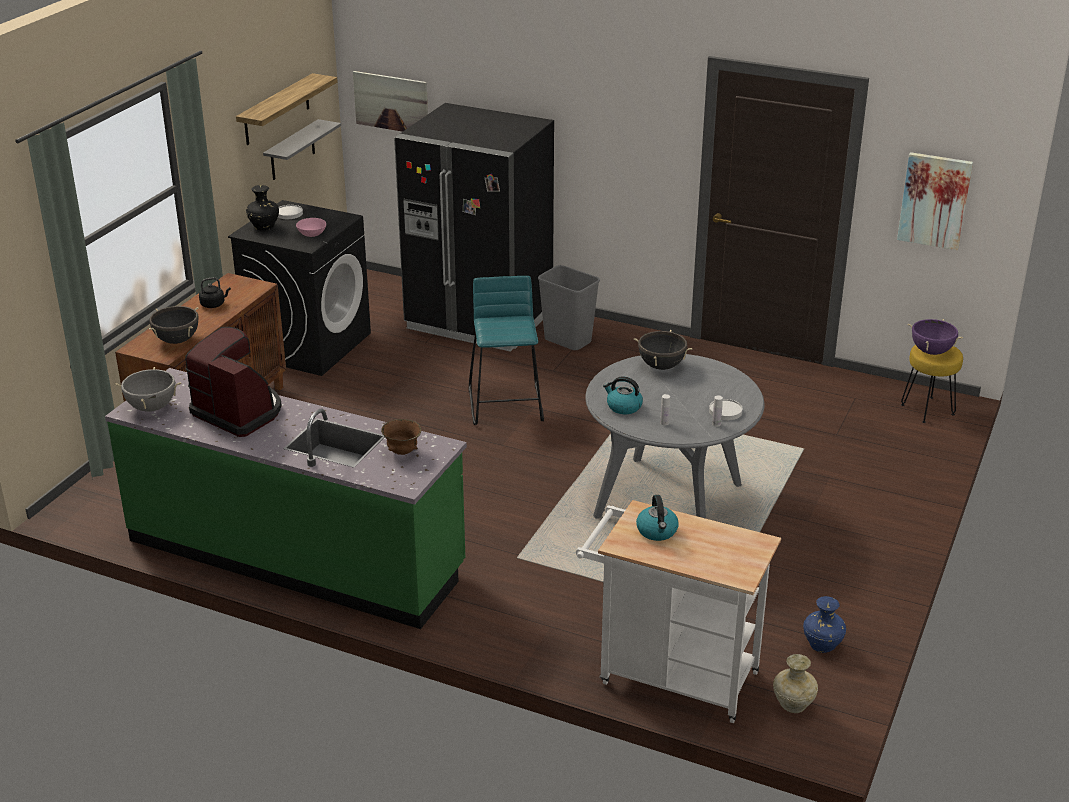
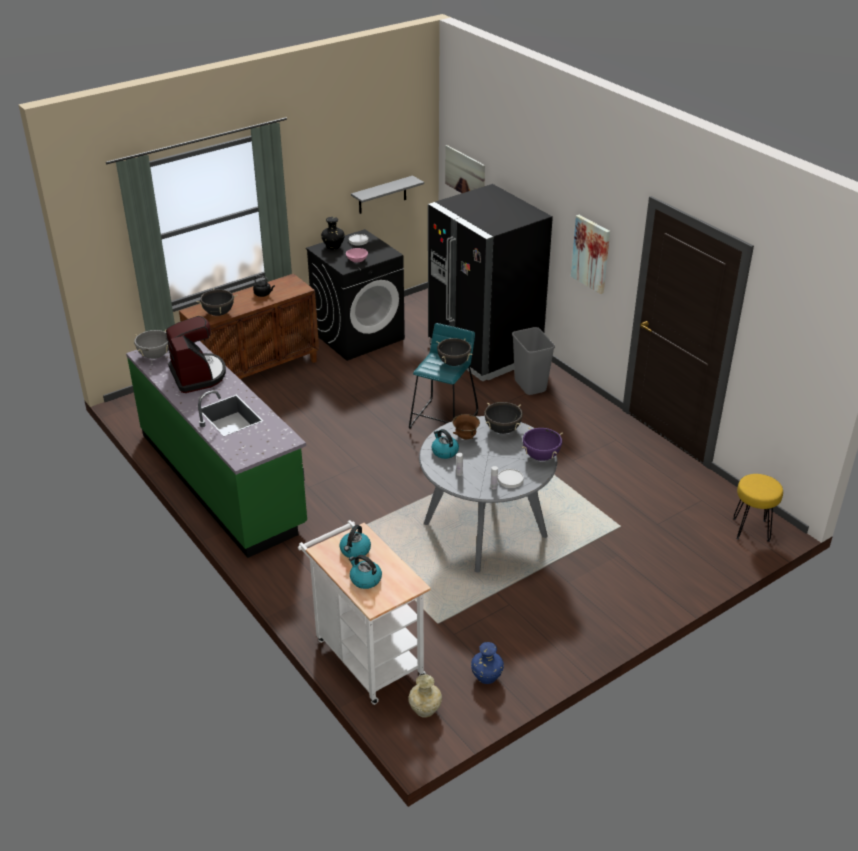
camera: 30 degrees right, 5 degrees up
shelf [236,73,338,145] -> none
brown bowl [381,419,421,455] -> brown bowl moved to [452,414,480,439]
picture [897,152,973,250] -> picture moved to [571,215,610,294]
purple cooking pot [908,319,963,355] -> purple cooking pot moved to [522,427,563,461]
none -> kettle [349,555,382,589]
none -> black cooking pot [436,338,472,366]

